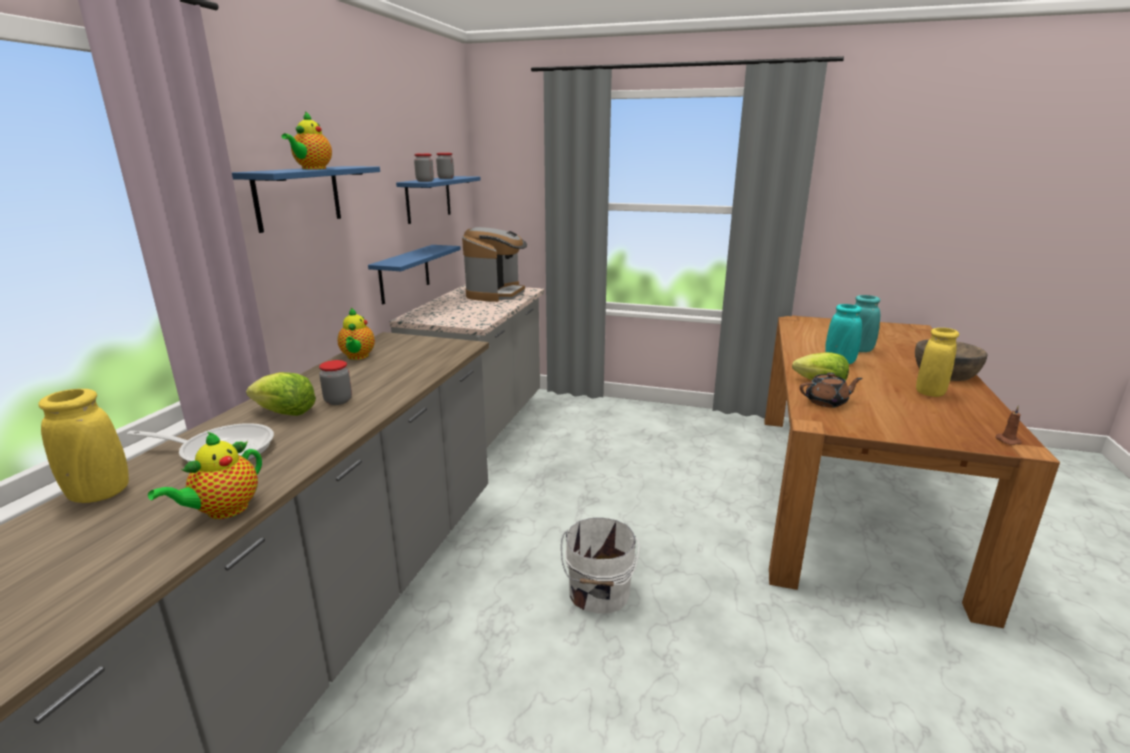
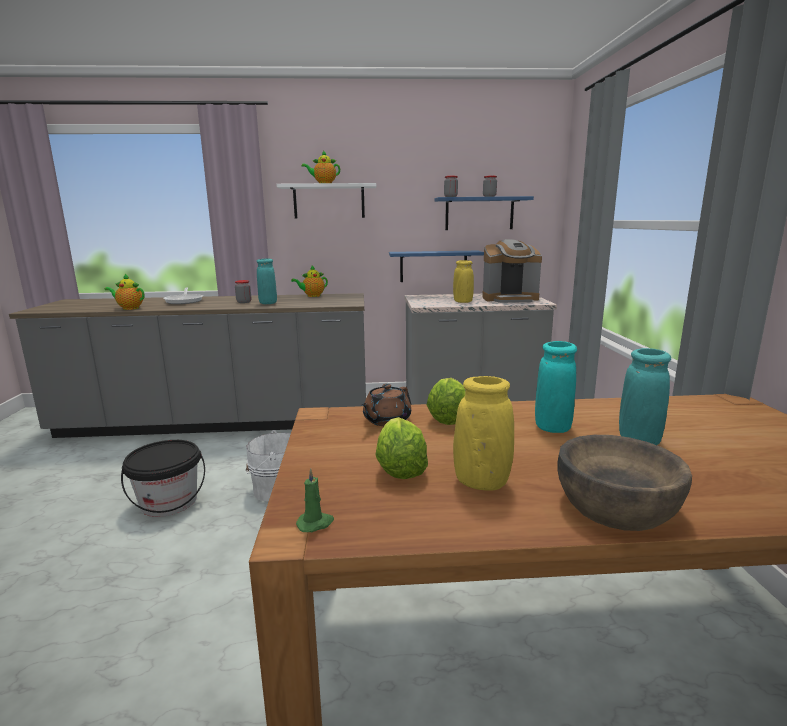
camera: 70 degrees right, 5 degrees down
yellow vase [38,389,129,503] -> yellow vase moved to [453,260,474,303]
blue shelf [232,166,380,233] -> white shelf [277,183,376,218]
lettuce [246,372,316,416] -> lettuce moved to [375,417,428,479]
brown teapot [800,372,863,408] -> brown teapot turned 60 degrees clockwise [361,384,411,426]
brown candle [996,405,1022,445] -> green candle [296,468,334,532]
none -> black bucket [121,440,205,517]
none -> turquoise vase [257,259,277,304]

